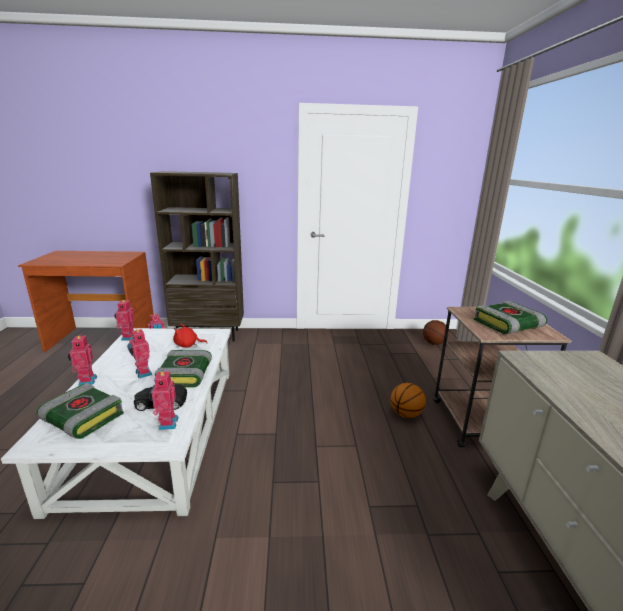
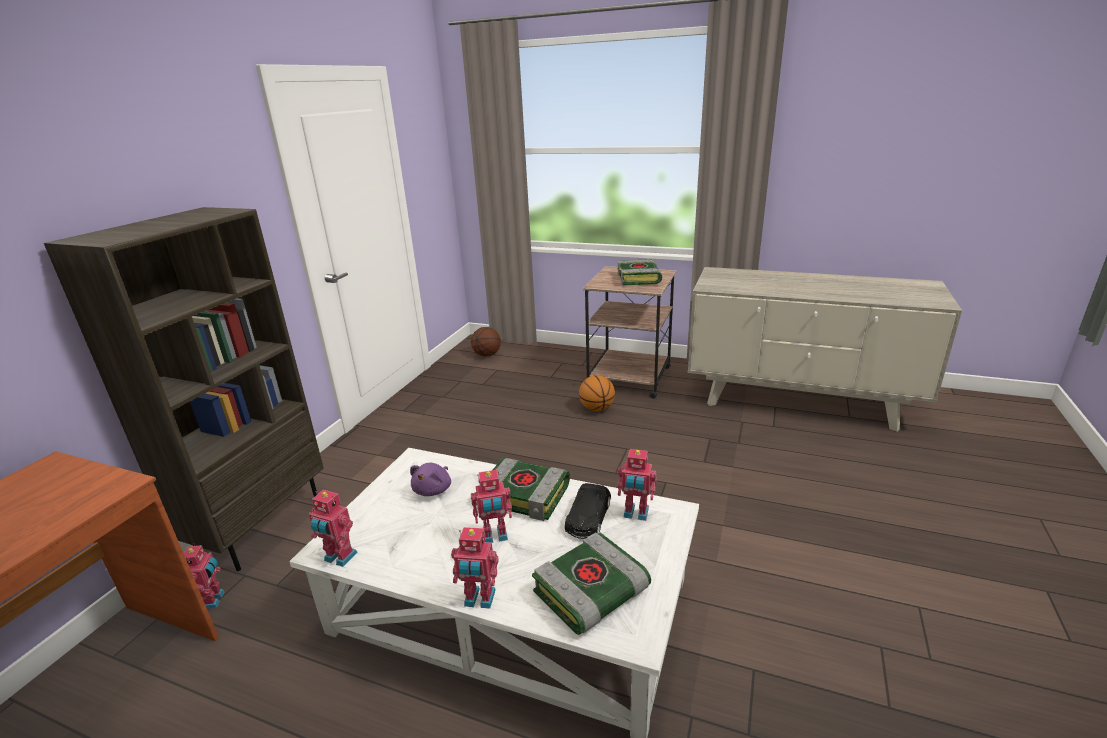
camera: 65 degrees left, 5 degrees up
red plush toy [173,323,207,348] -> purple plush toy [410,463,451,496]

